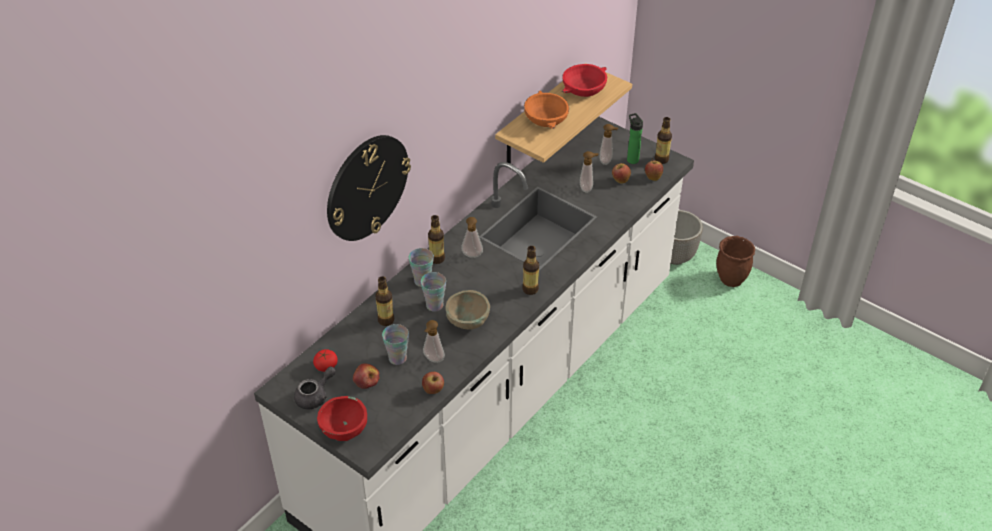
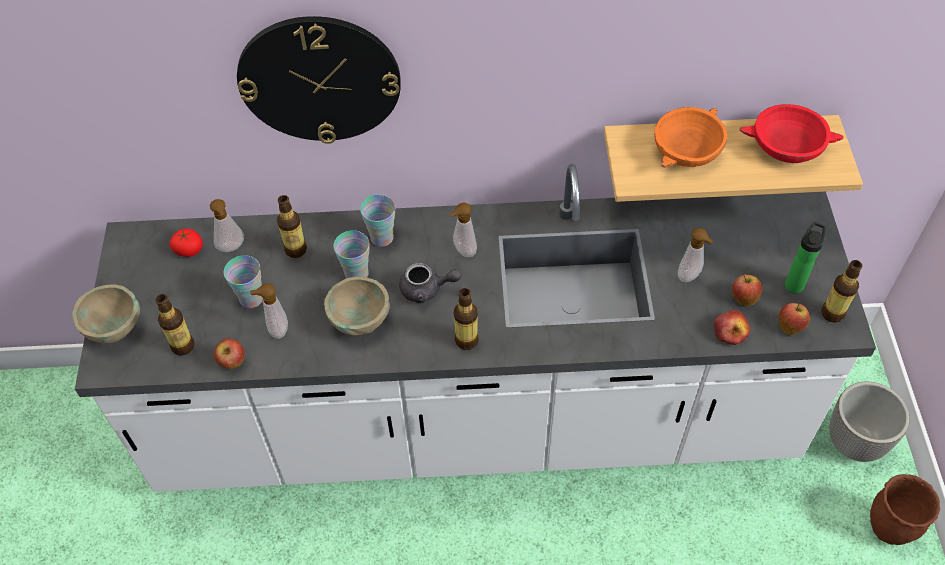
camera: 50 degrees right, 10 degrees up
grey teapot [294,367,336,410] -> grey teapot moved to [399,263,461,303]
red bowl [317,396,367,441] -> beige bowl [72,285,140,344]
apple [353,363,379,389] -> apple moved to [714,310,750,345]
bottle [428,215,445,264] -> bottle moved to [155,294,194,356]
soap dispenser [600,124,618,165] -> soap dispenser moved to [210,199,244,252]

